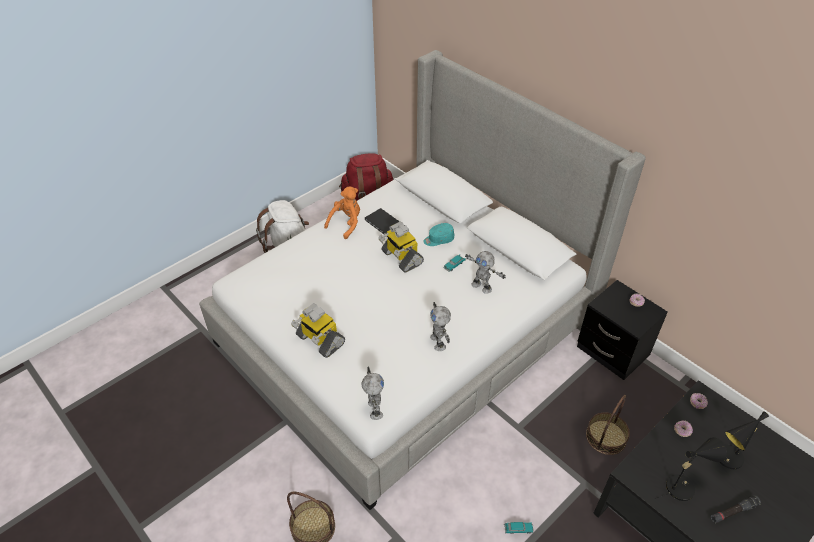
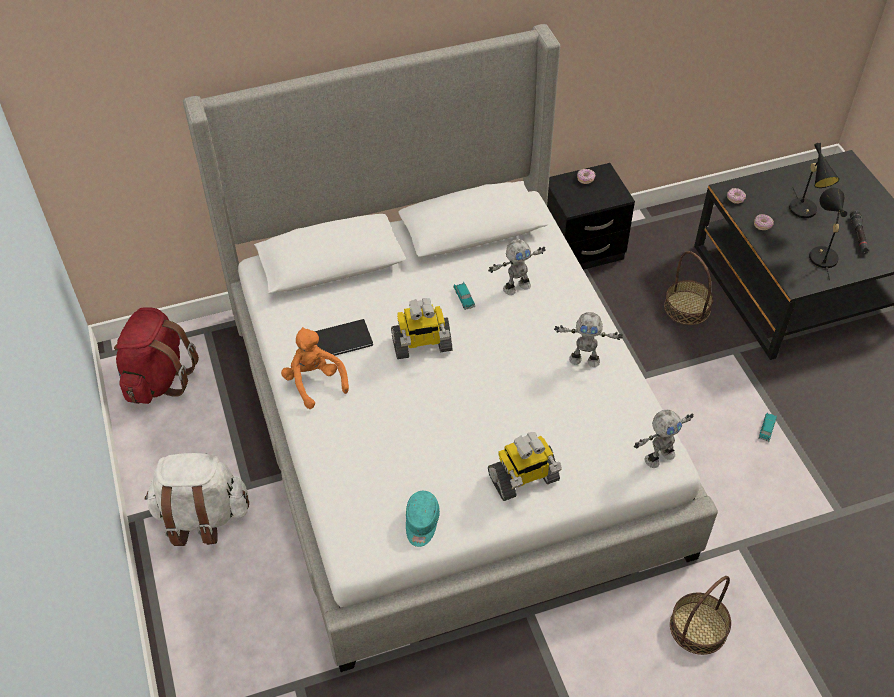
camera: 65 degrees left, 5 degrees up
toy robot [362,367,384,420] -> toy robot turned 135 degrees clockwise [634,410,694,468]
turquoise cap [423,223,454,246] -> turquoise cap moved to [406,491,440,547]

